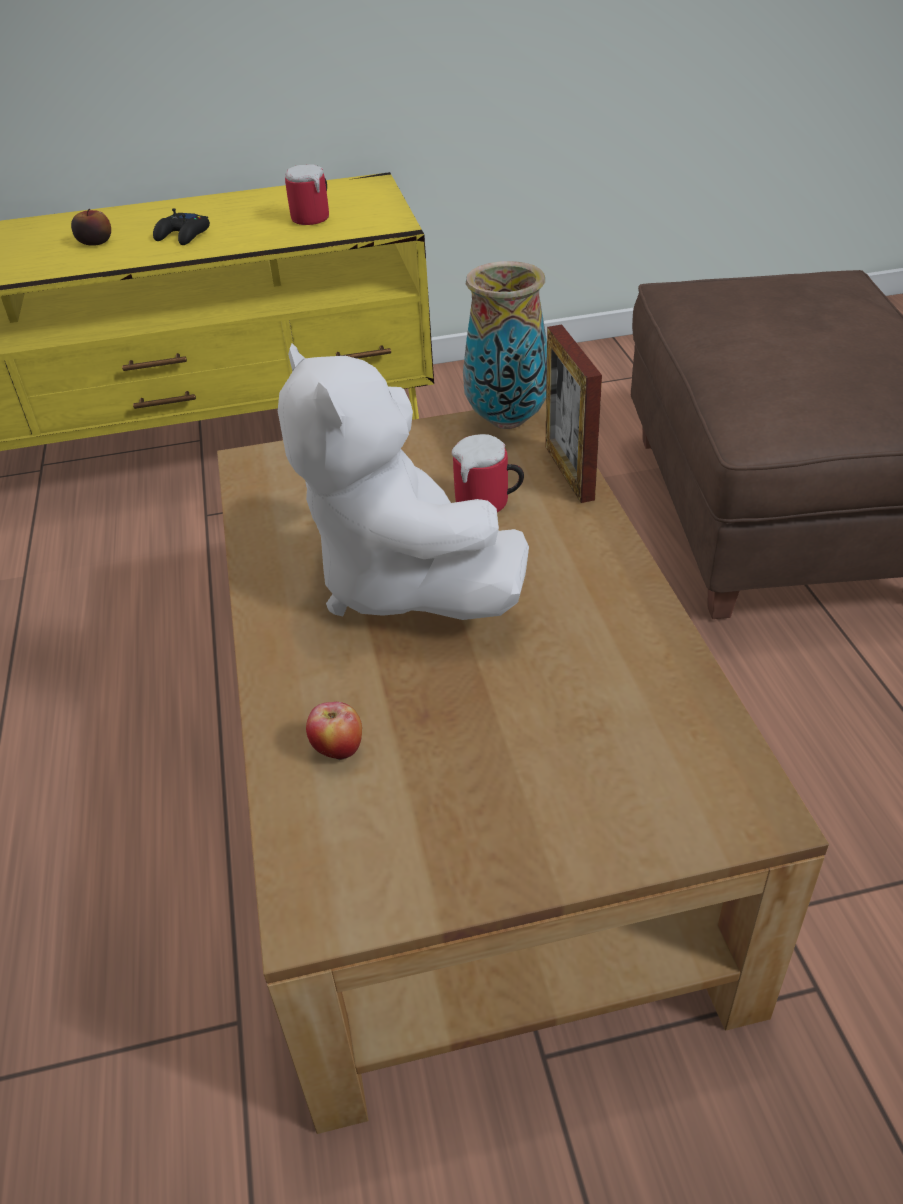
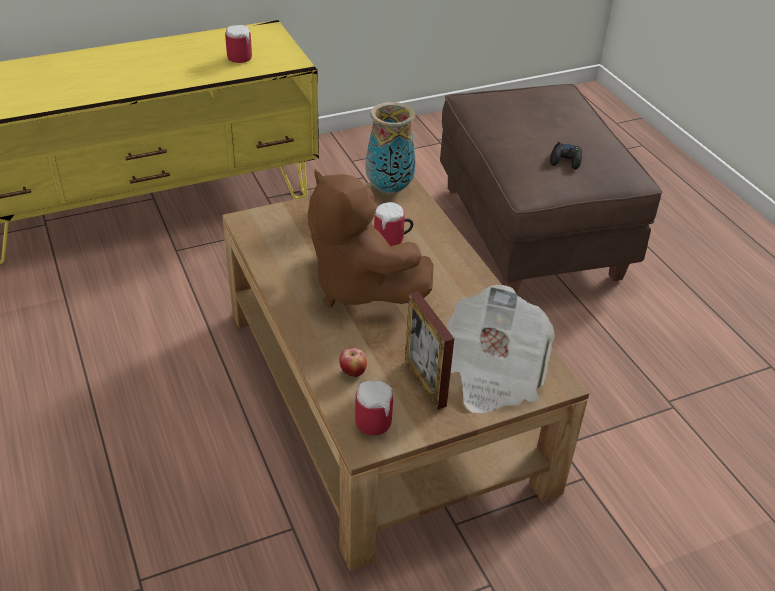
camera: 15 degrees left, 0 degrees up
apple [71,208,111,246] -> none
black game controller [153,208,210,245] -> black game controller moved to [550,142,582,169]
white plush toy [278,343,529,620] -> brown plush toy [308,169,434,307]
picture frame [545,324,602,503] -> picture frame moved to [405,291,454,410]
none -> mug [355,380,393,435]
none -> newspaper [447,285,555,413]

